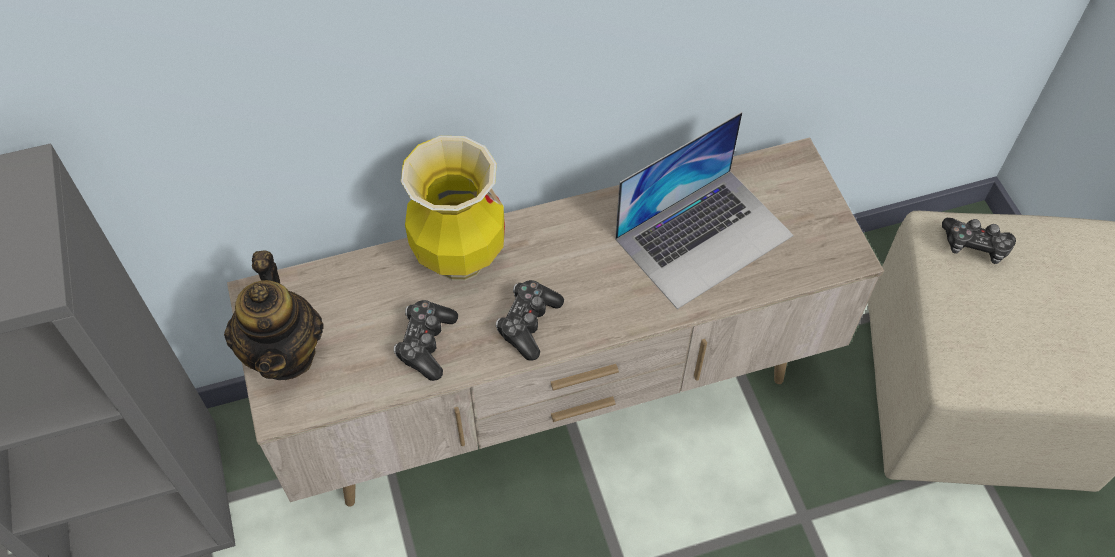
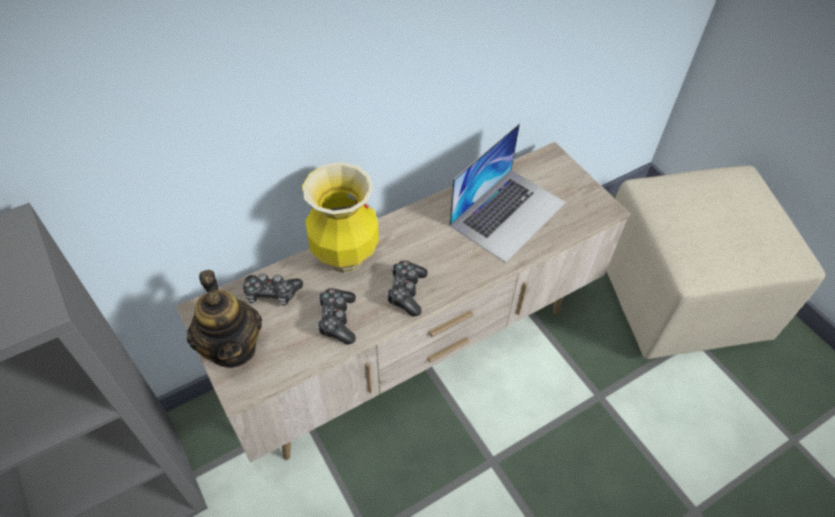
camera: 15 degrees left, 5 degrees down
game controller [942,218,1016,264] -> game controller moved to [243,273,303,306]

